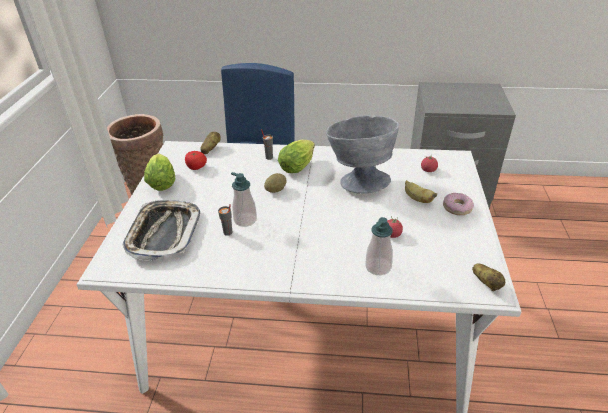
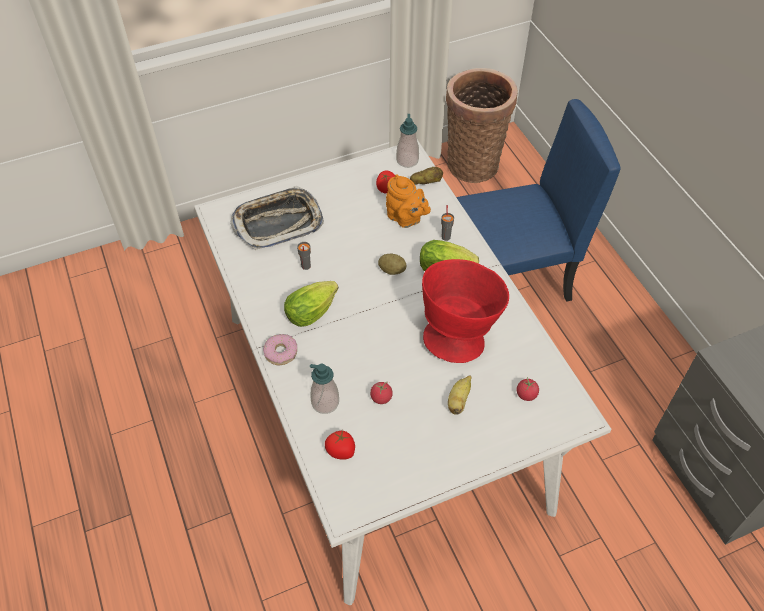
camera: 60 degrees right, 15 degrees up
lettuce [144,154,175,191] -> lettuce moved to [284,281,338,327]
soap dispenser [231,172,257,227] -> soap dispenser moved to [396,114,419,168]
grey bowl [326,115,399,194] -> red bowl [422,259,509,363]
donut [443,193,474,215] -> donut moved to [263,334,297,365]
potato [472,263,505,291] -> none
none -> tomato [325,430,355,460]
none -> orange teapot [386,174,431,228]

